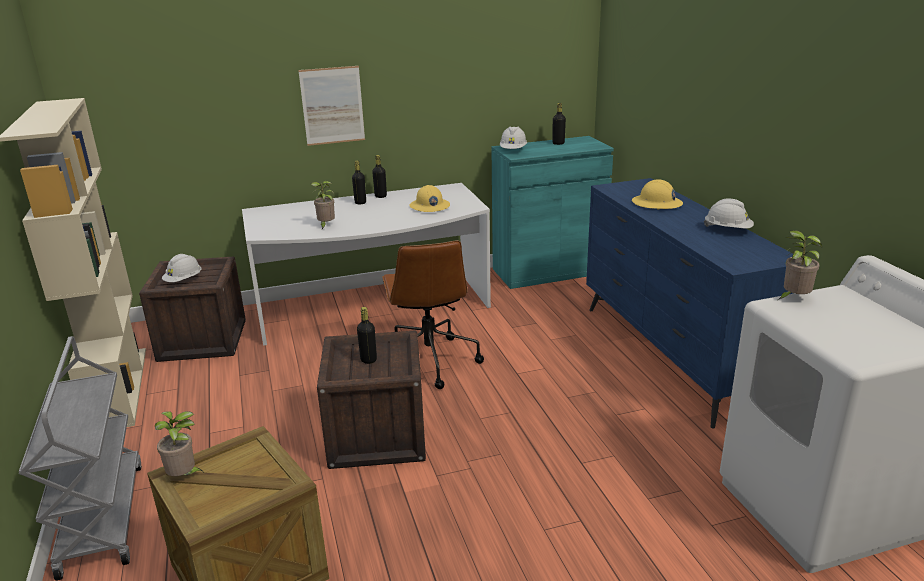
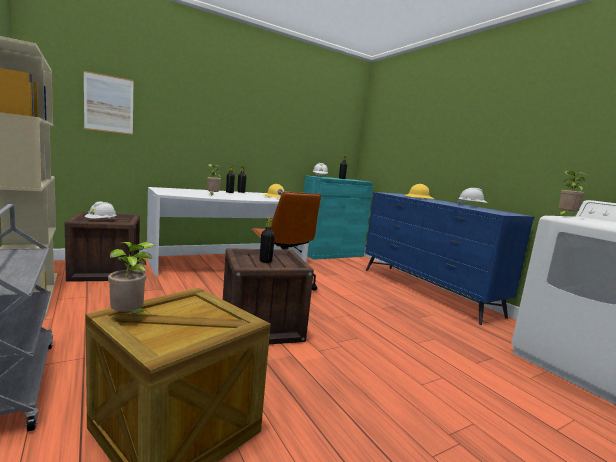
camera: 15 degrees left, 15 degrees down
picture [298,66,365,146] -> picture moved to [84,71,134,135]

